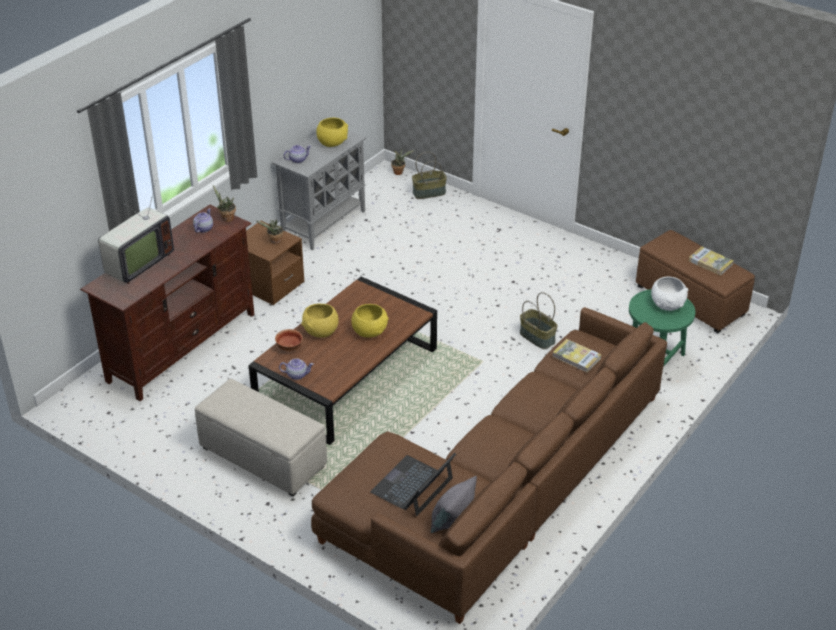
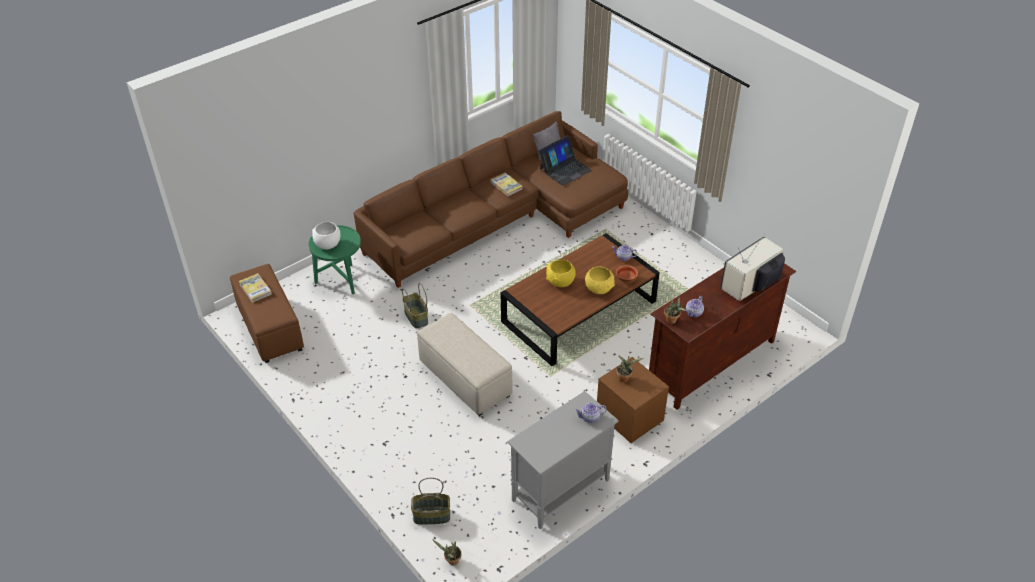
camera: 165 degrees left, 5 degrees up
beige ottoman [195,379,327,497] -> beige ottoman moved to [417,313,513,416]
yellow bowl [316,117,348,147] -> none
book [552,339,601,372] -> book moved to [490,173,522,196]

